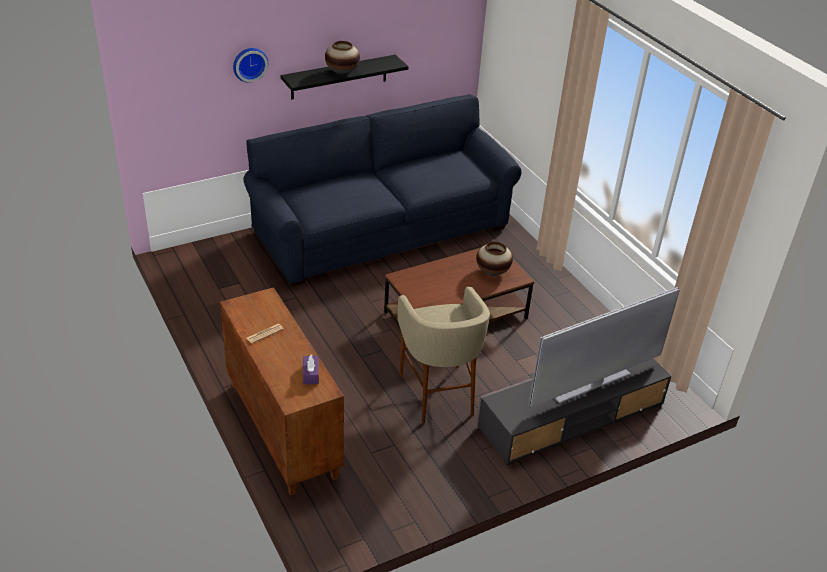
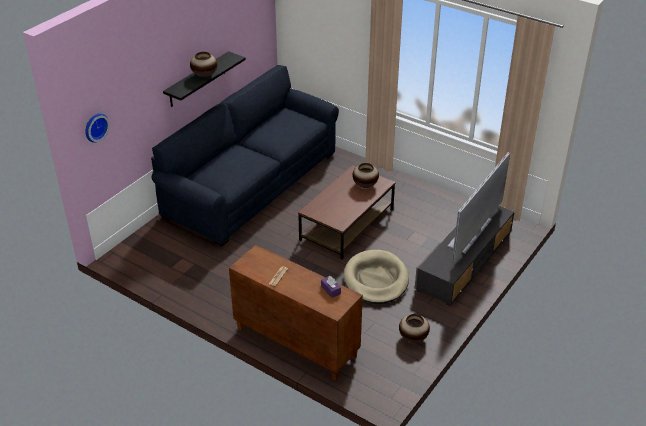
camera: 25 degrees left, 0 degrees up
wall clock [233,48,268,83] -> wall clock moved to [85,113,110,143]
beige stool [398,287,490,424] -> beige dog bed [344,250,409,304]
none -> vase [399,314,430,343]

